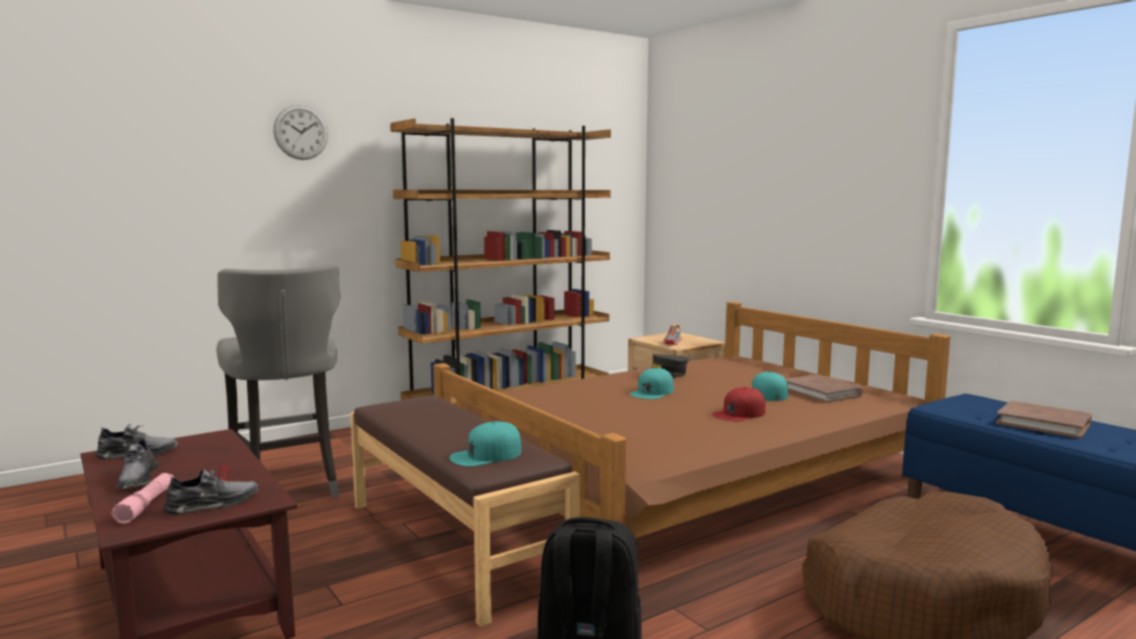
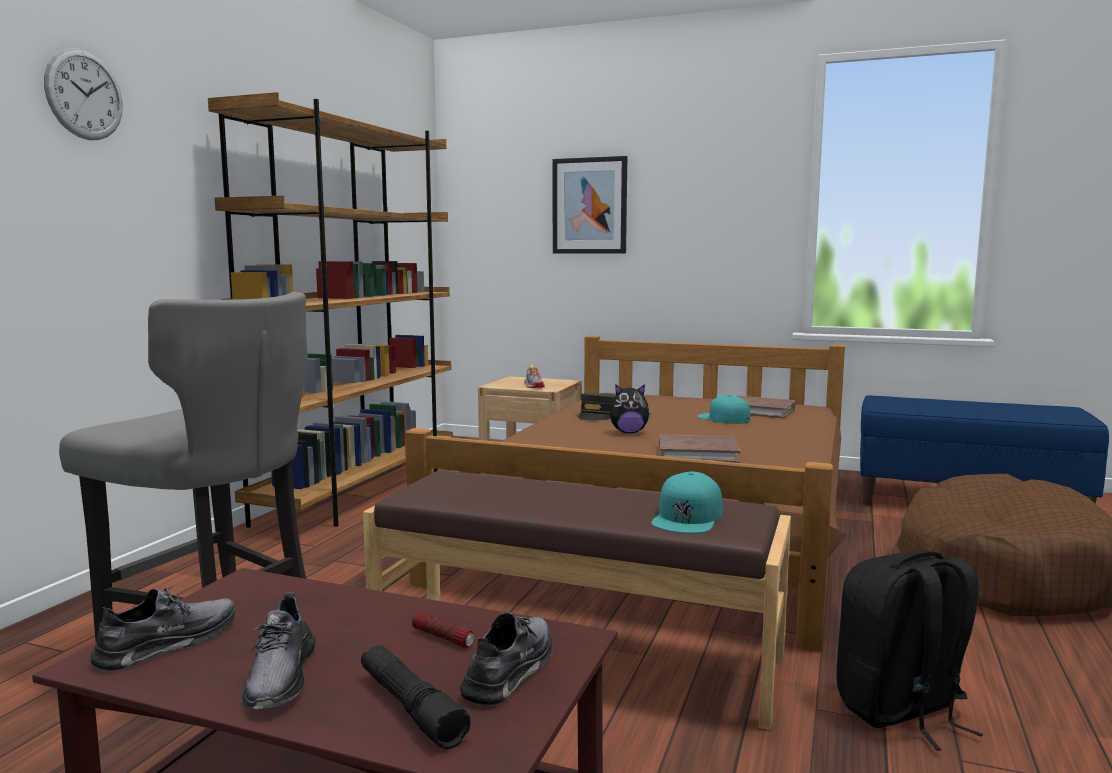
camera: 35 degrees left, 0 degrees up
pink flashlight [112,473,174,524] -> black flashlight [361,645,471,749]
grey shoe [116,437,159,489] -> grey shoe turned 45 degrees clockwise [241,592,316,709]
turquoise cap [630,368,674,399] -> plush toy [610,384,651,433]
red cap [712,387,765,421] -> none
brown book [996,401,1092,439] -> brown book moved to [659,434,741,463]
none -> picture [553,156,627,253]

